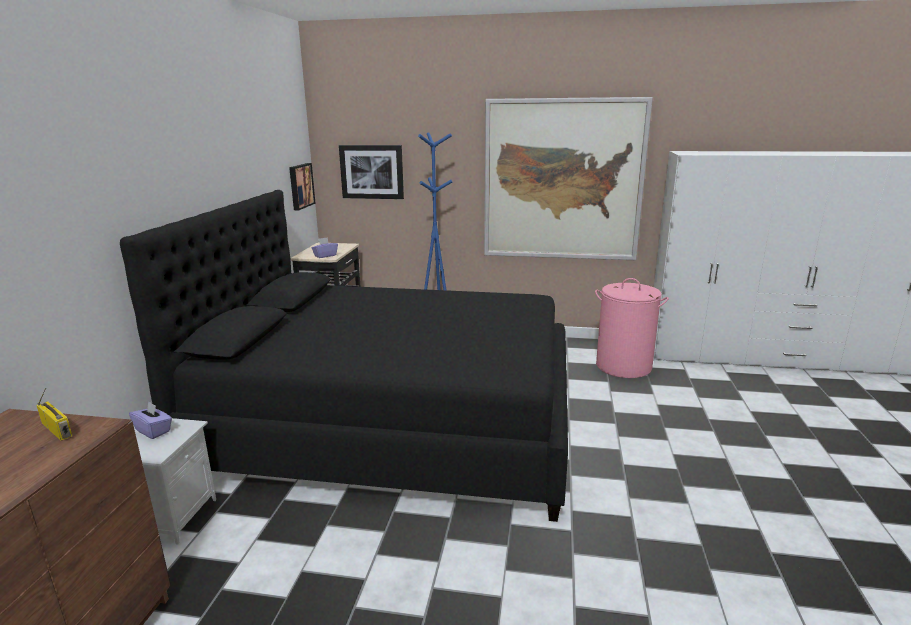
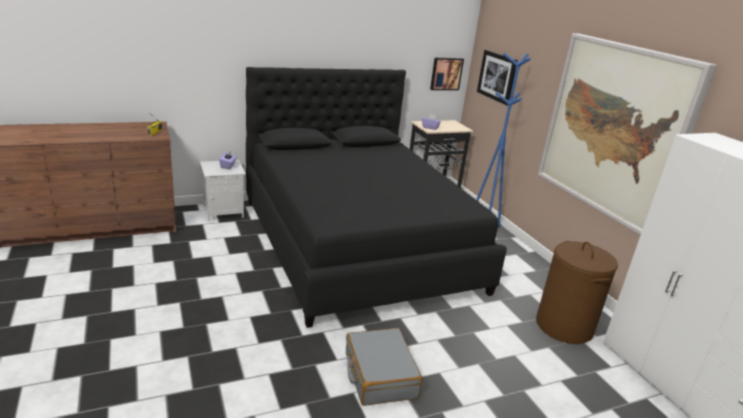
camera: 55 degrees right, 5 degrees up
pink laundry basket [595,278,669,378] -> brown laundry basket [536,241,618,344]
none -> grey suitcase [346,328,422,406]

